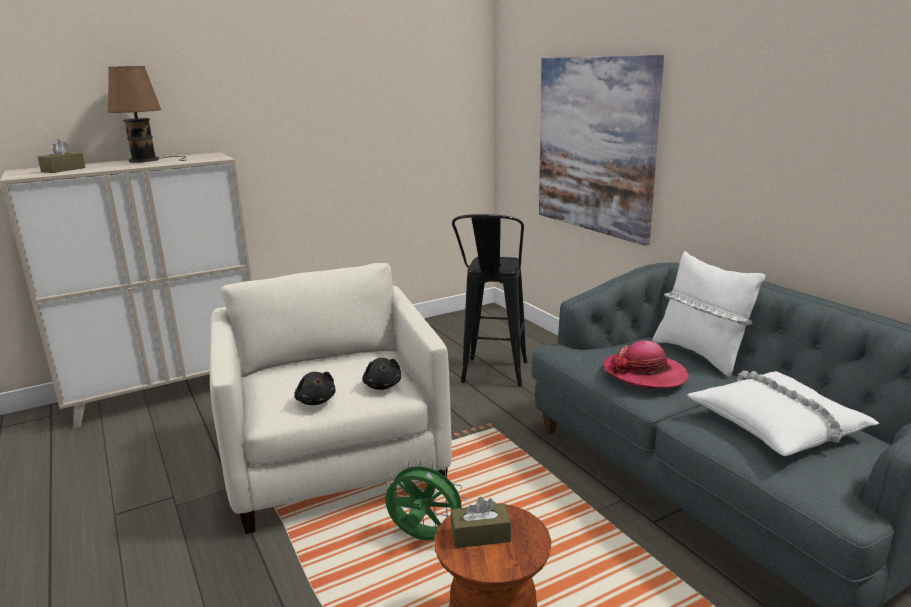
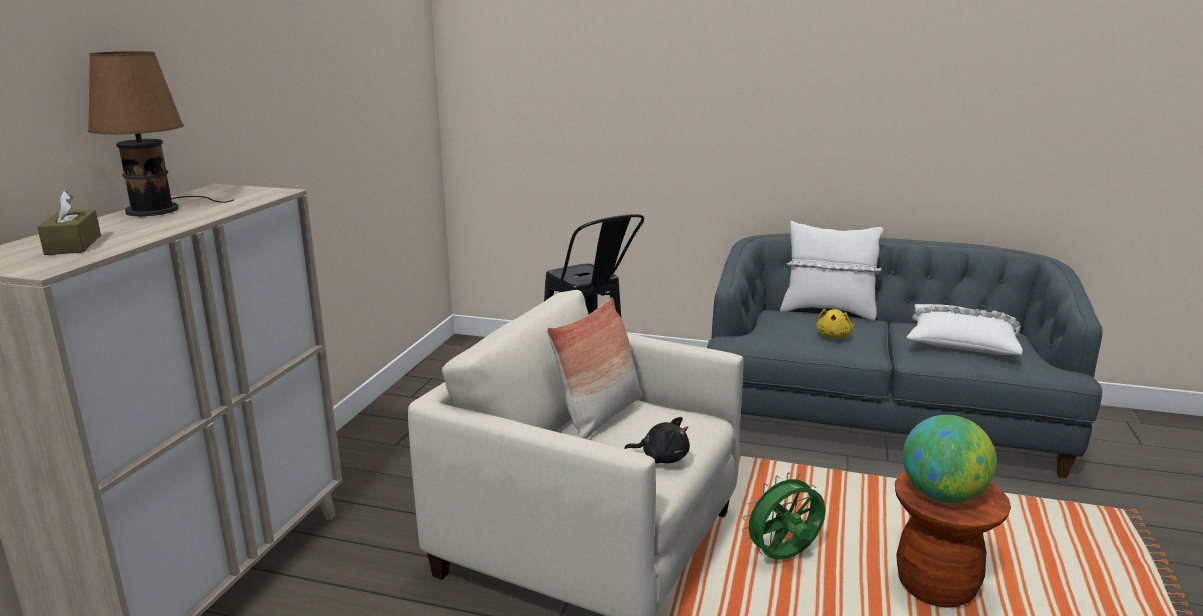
camera: 45 degrees left, 0 degrees up
black plush toy [362,358,401,390] -> none
brown tissue box [451,497,511,548] -> globe [903,415,997,503]
picture [539,55,664,246] -> none
hat [603,340,689,390] -> yellow plush toy [816,309,853,338]
none -> pillow [547,297,642,439]

